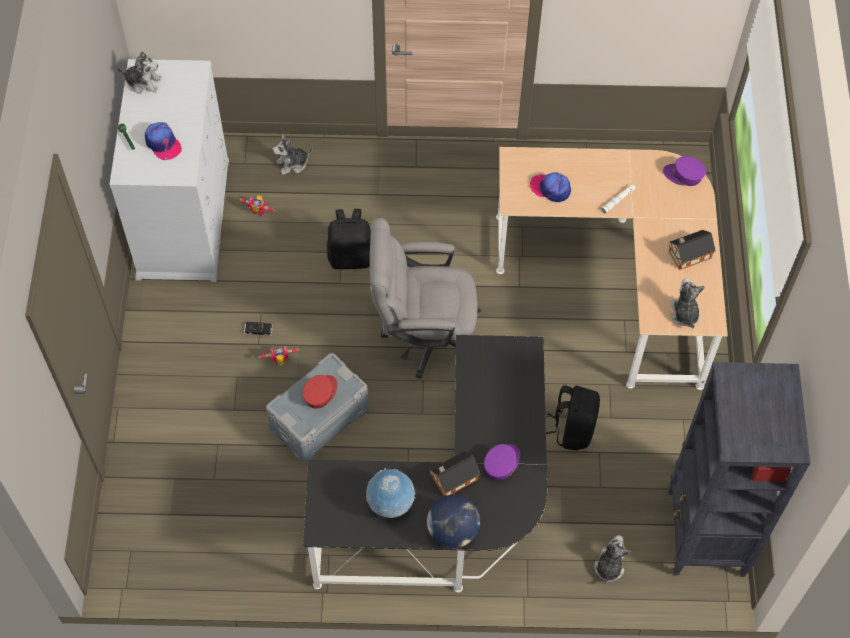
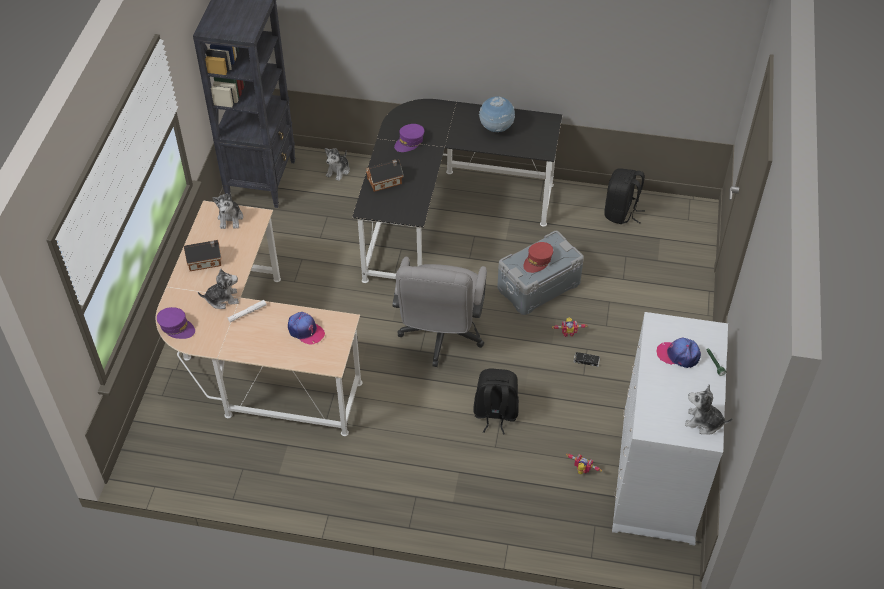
camera: 170 degrees left, 10 degrees down
cap [145,122,182,160] -> cap turned 45 degrees counterclockwise [657,337,701,368]
plush toy [272,134,312,175] -> plush toy moved to [198,269,239,309]
grey office chair [370,218,481,379] -> grey office chair turned 90 degrees clockwise [392,257,487,367]
globe [427,495,480,548] -> none
toy house [430,451,480,496] -> toy house moved to [365,159,403,192]
black backpack [546,385,600,450] -> black backpack moved to [604,168,645,224]

